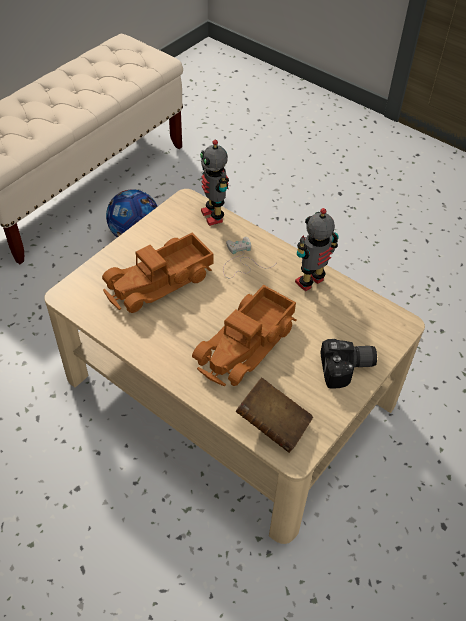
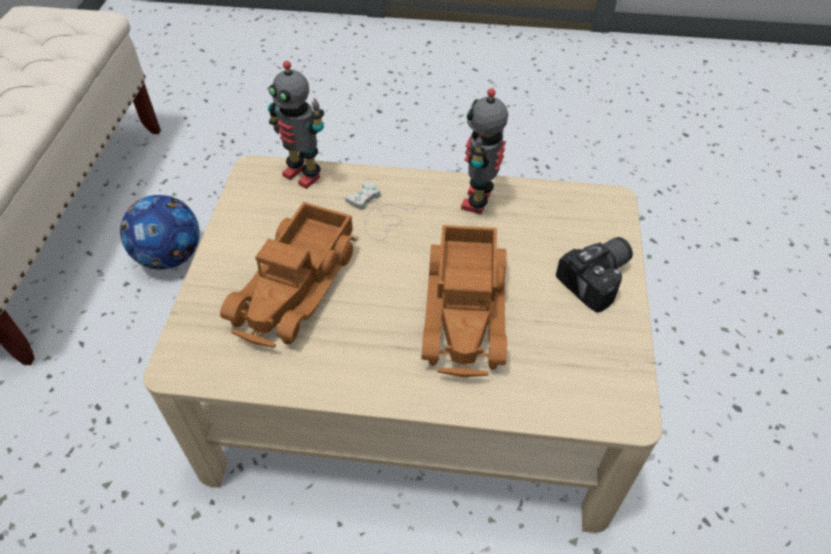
camera: 30 degrees left, 0 degrees up
brown book [236,378,313,453] -> none

